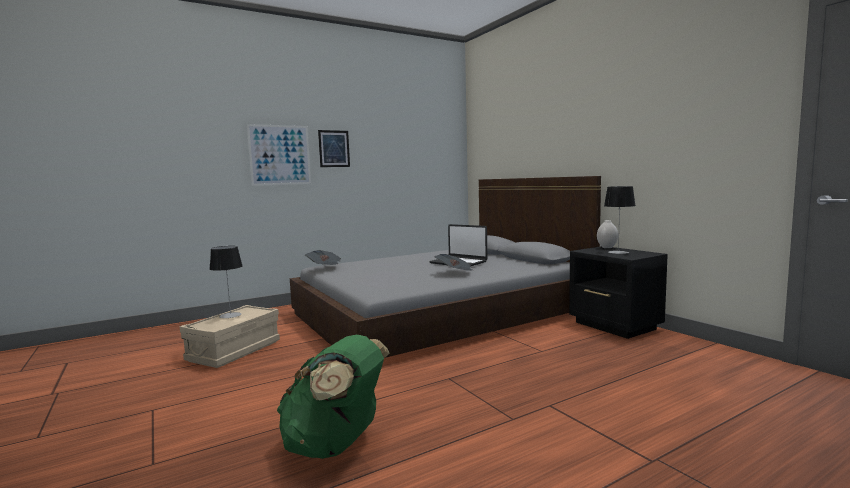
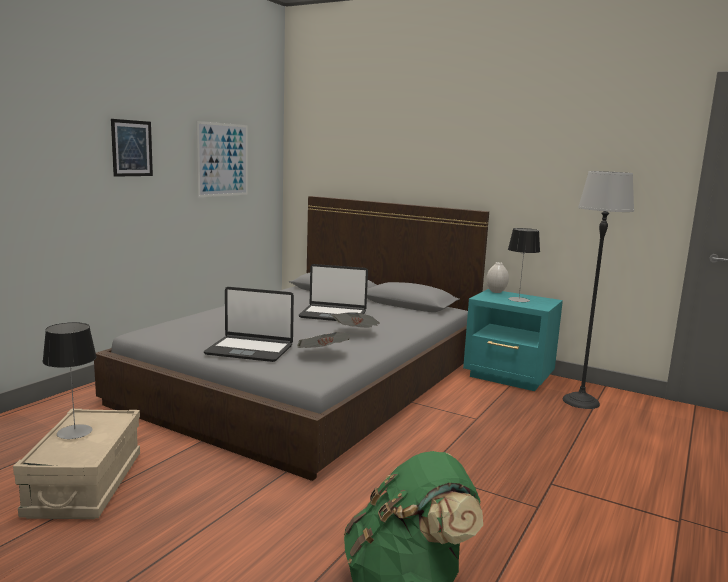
camera: 30 degrees left, 5 degrees up
picture [247,124,311,186] -> picture moved to [196,121,248,197]
newspaper [305,250,341,265] -> newspaper moved to [297,332,350,348]
black nightstand [569,247,668,339] -> turquoise nightstand [463,289,563,391]
none -> laptop [204,287,294,362]
none -> floor lamp [563,171,634,409]

